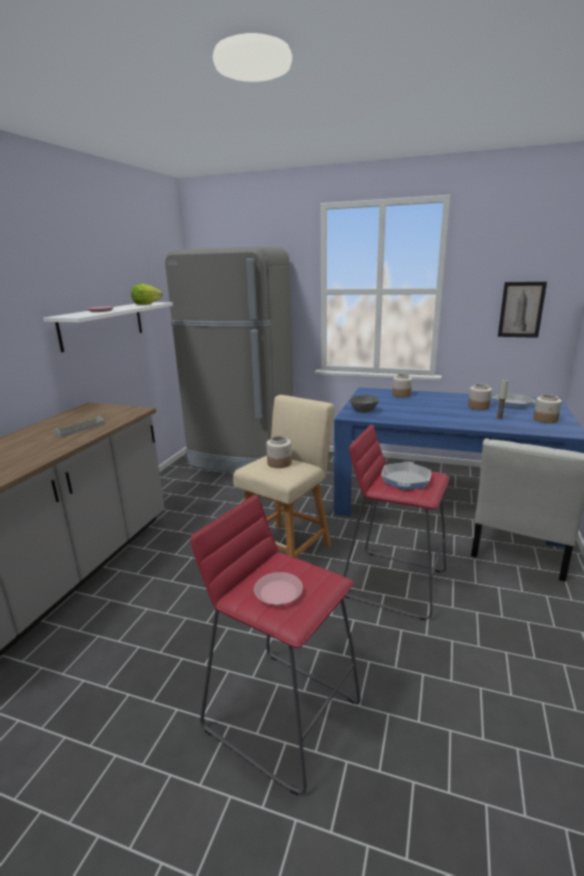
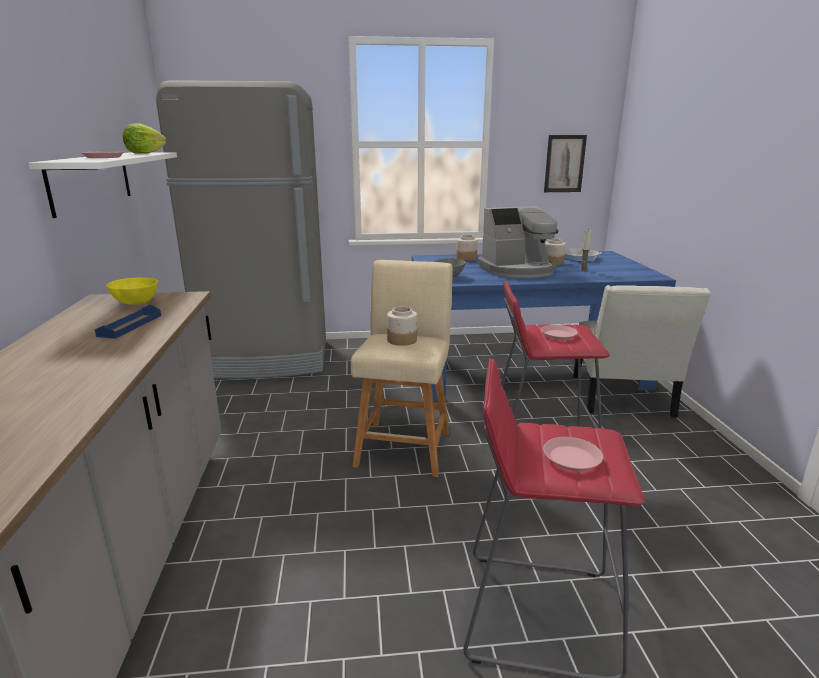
camera: 25 degrees left, 0 degrees up
grey tray [53,416,104,438] -> blue tray [95,304,161,339]
frying pan [382,461,431,490] -> pink plate [541,325,578,340]
jar [533,394,562,423] -> none
none -> yellow bowl [106,278,158,305]
none -> coffee machine [477,206,559,278]

